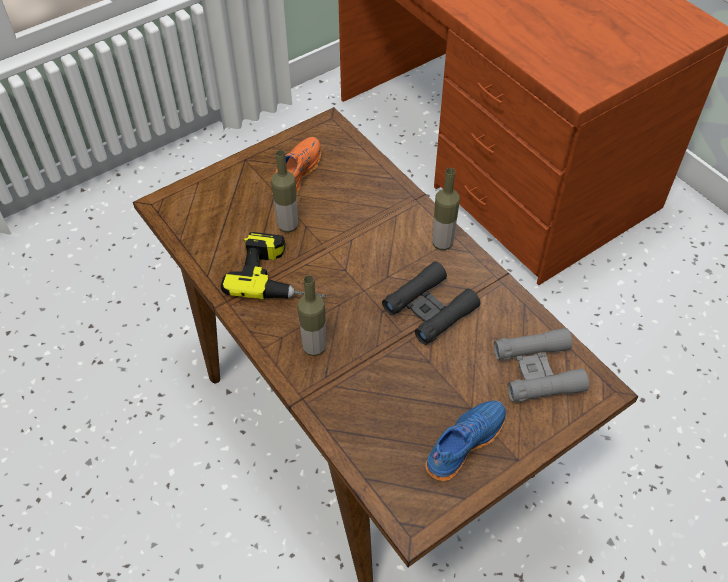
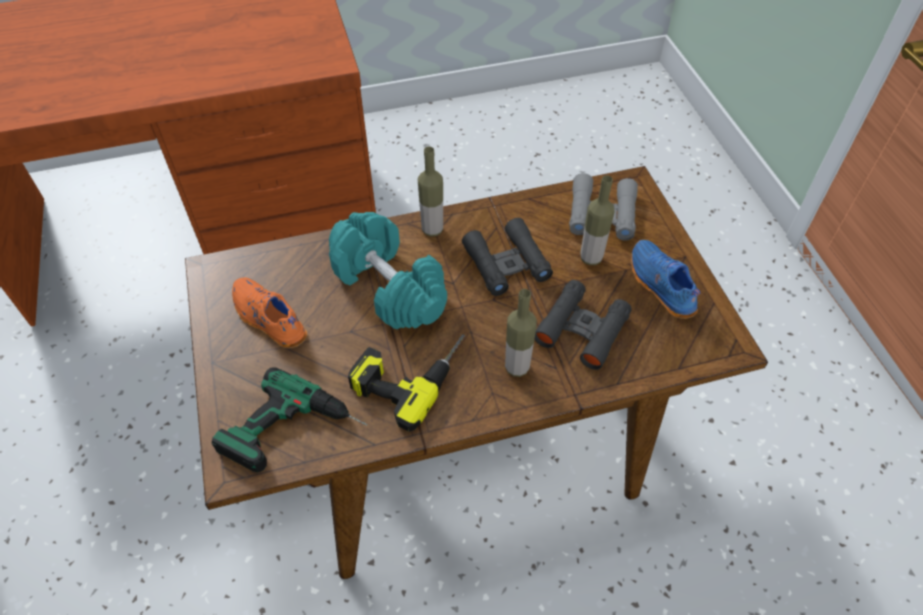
camera: 70 degrees left, 0 degrees up
bottle [271,150,298,233] -> bottle moved to [580,175,615,265]
none -> power drill [212,368,367,472]
none -> turquoise dumbbell [329,212,447,329]
none -> black binoculars [534,280,632,370]

